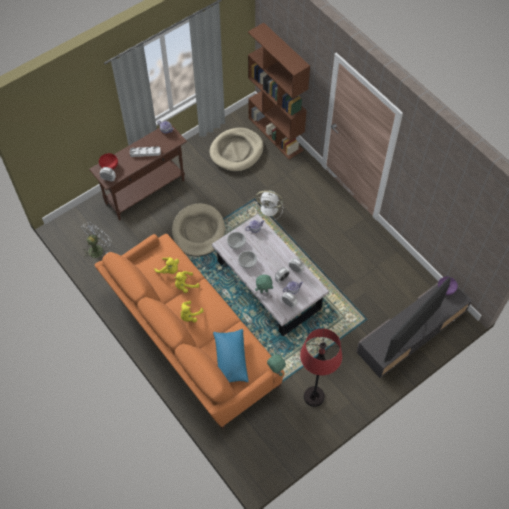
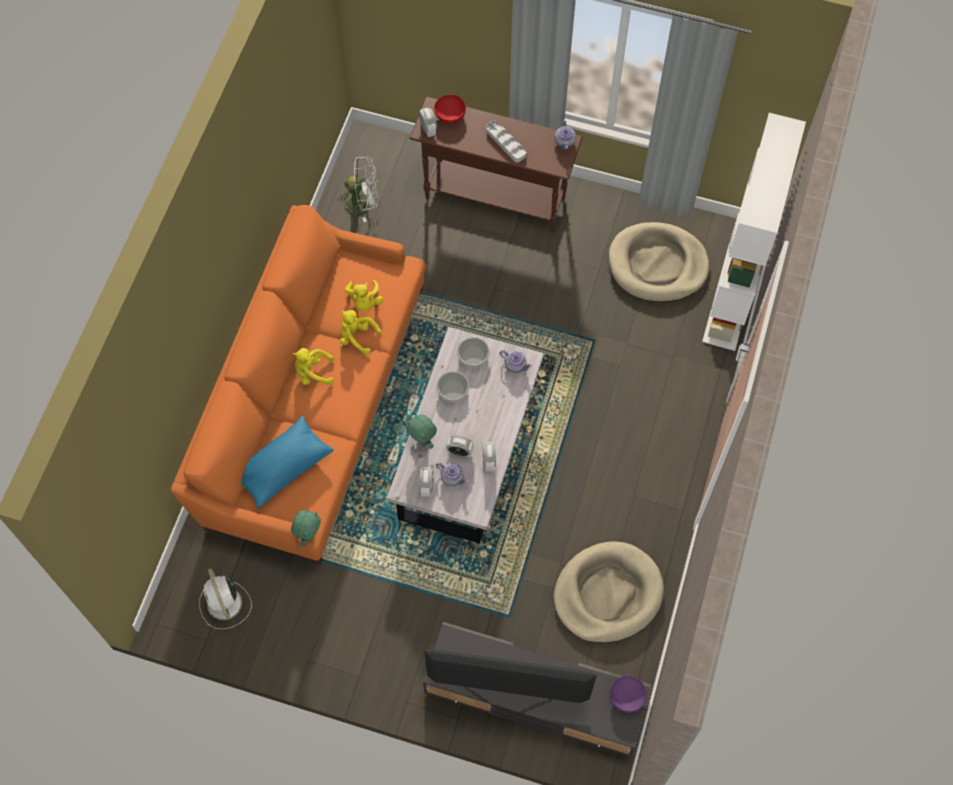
camera: 55 degrees right, 5 degrees up
beige dog bed [172,203,225,257] -> beige dog bed moved to [554,541,664,643]
brown bookcase [248,23,310,159] -> white bookcase [702,113,806,351]
white fan [256,190,283,219] -> white fan moved to [199,568,252,629]
red floor lamp [300,328,342,407] -> none

